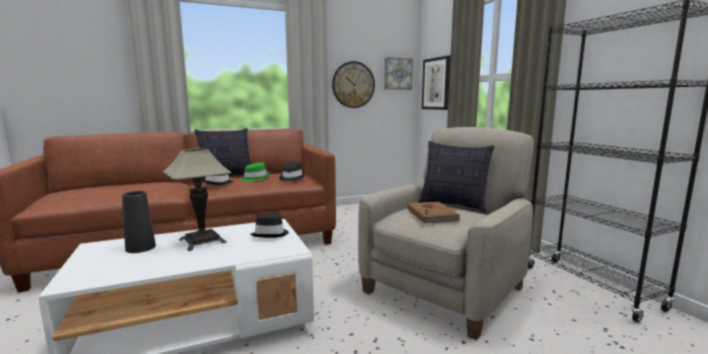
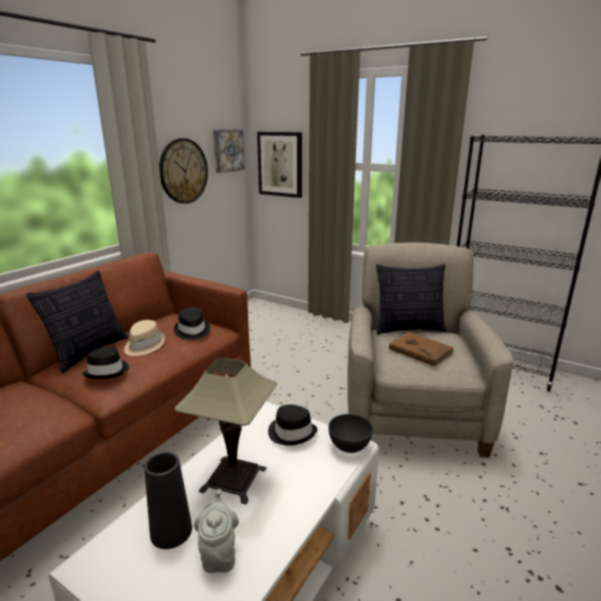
camera: 35 degrees left, 10 degrees up
green hat [240,162,270,181] -> beige hat [124,320,165,356]
none -> grey teapot [194,489,239,573]
none -> grey bowl [328,414,373,453]

